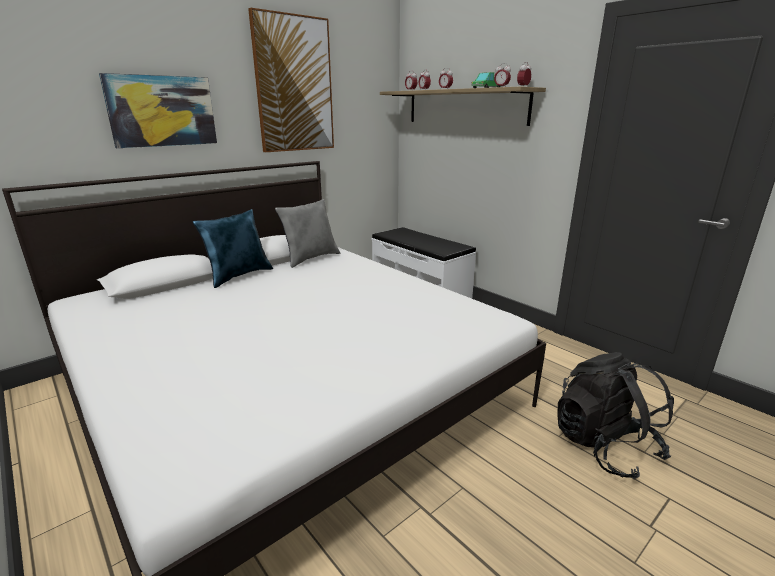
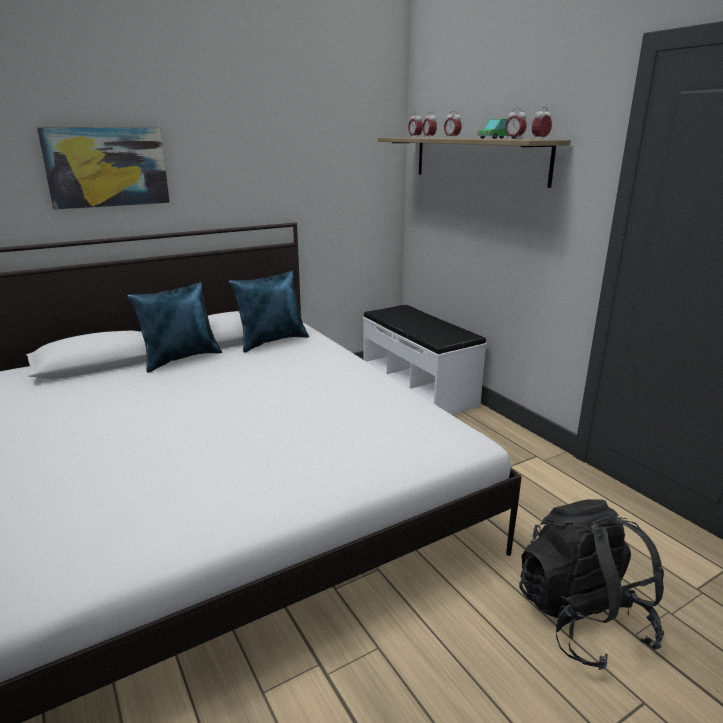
camera: 10 degrees right, 0 degrees up
picture [248,8,334,152] -> none
grey pillow [275,199,340,268] -> blue pillow [229,270,309,352]

